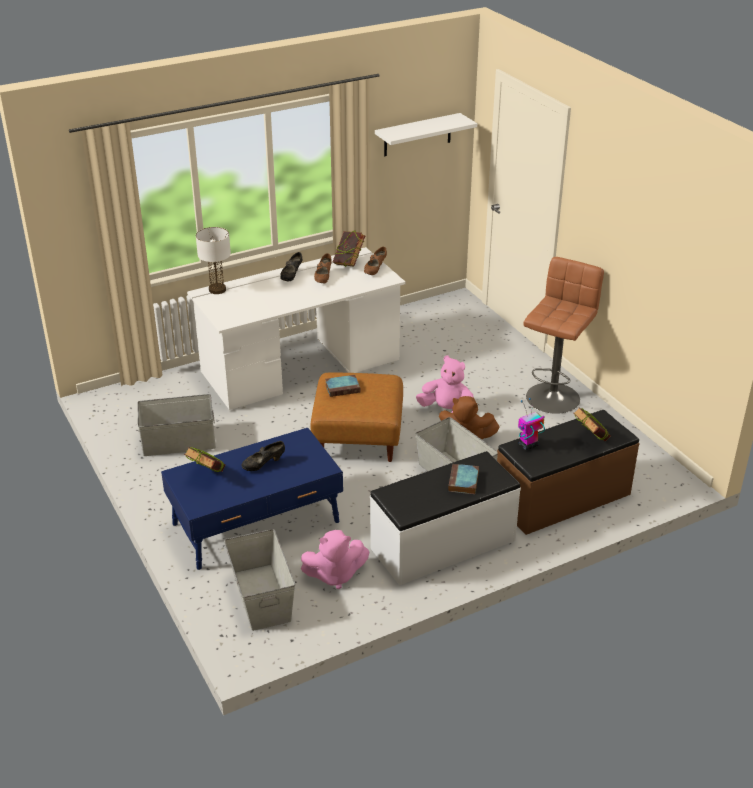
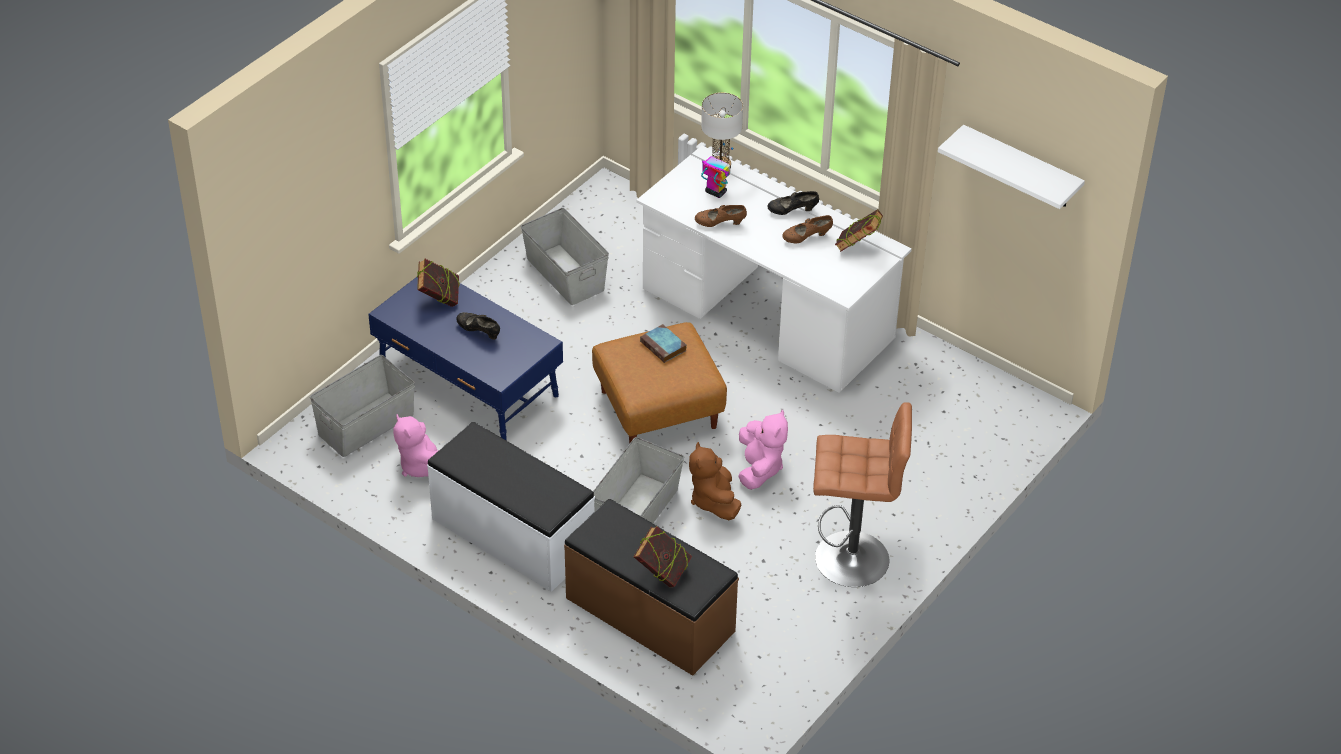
camera: 65 degrees right, 10 degrees up
brown shoe [364,247,387,275] -> brown shoe moved to [695,205,747,227]
book [448,464,479,494] -> none
toy robot [518,398,545,450] -> toy robot moved to [701,143,733,198]

